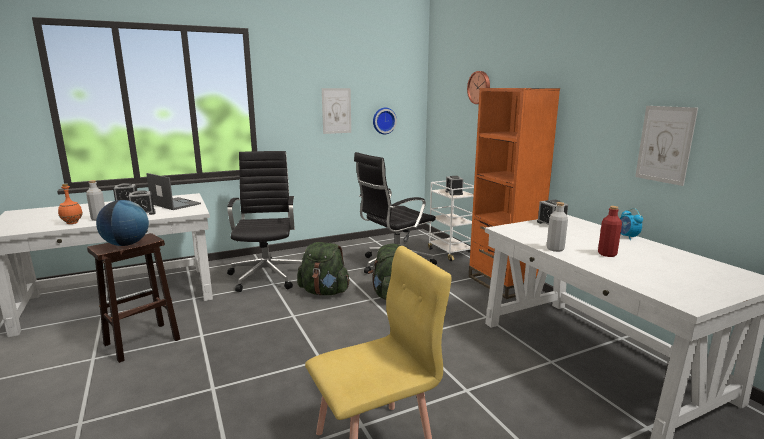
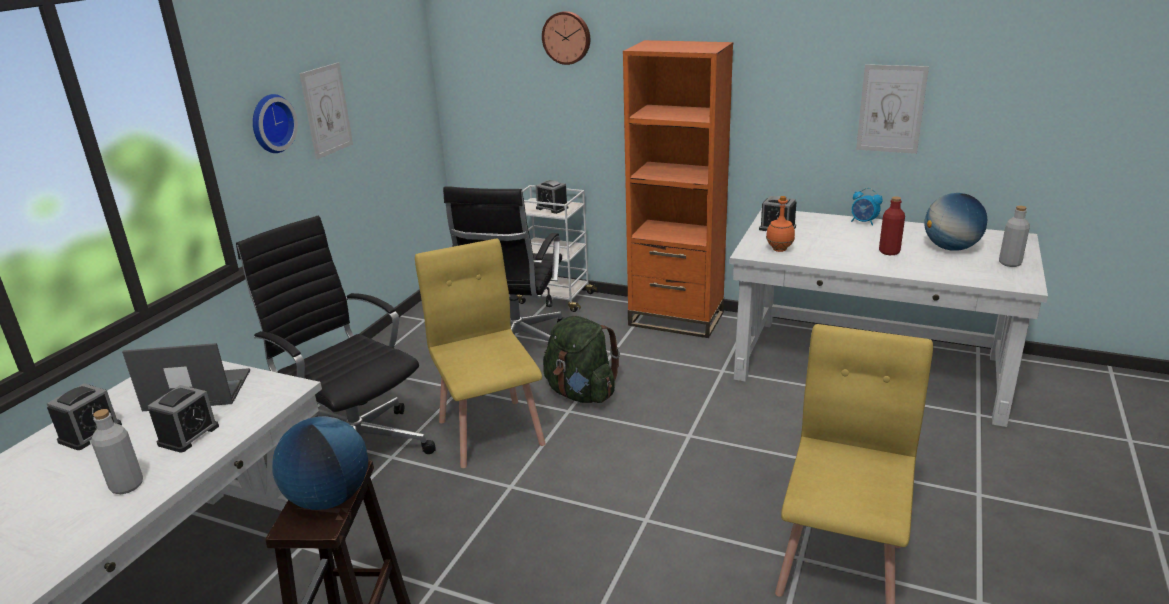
camera: 40 degrees left, 10 degrees up
orange bottle [58,184,83,224] -> orange bottle moved to [766,196,795,252]
green backpack [297,242,350,295] -> yellow chair [415,239,546,468]
wall clock [373,108,397,134] -> wall clock moved to [253,94,298,153]
grey bottle [547,202,568,252] -> grey bottle moved to [999,206,1030,267]
none -> globe [924,193,987,251]

